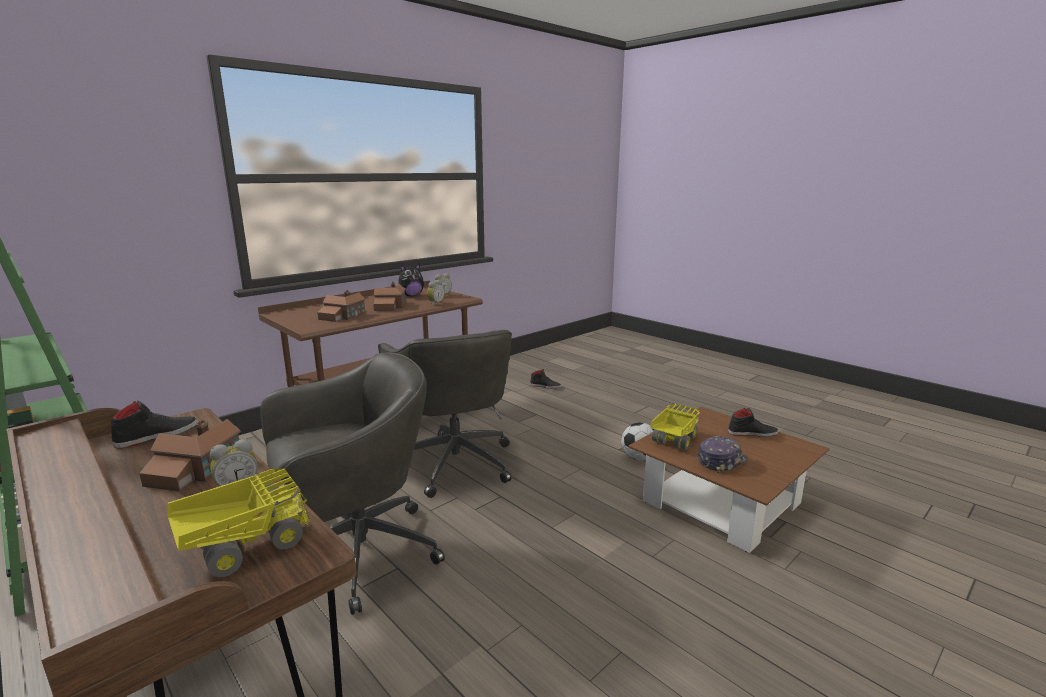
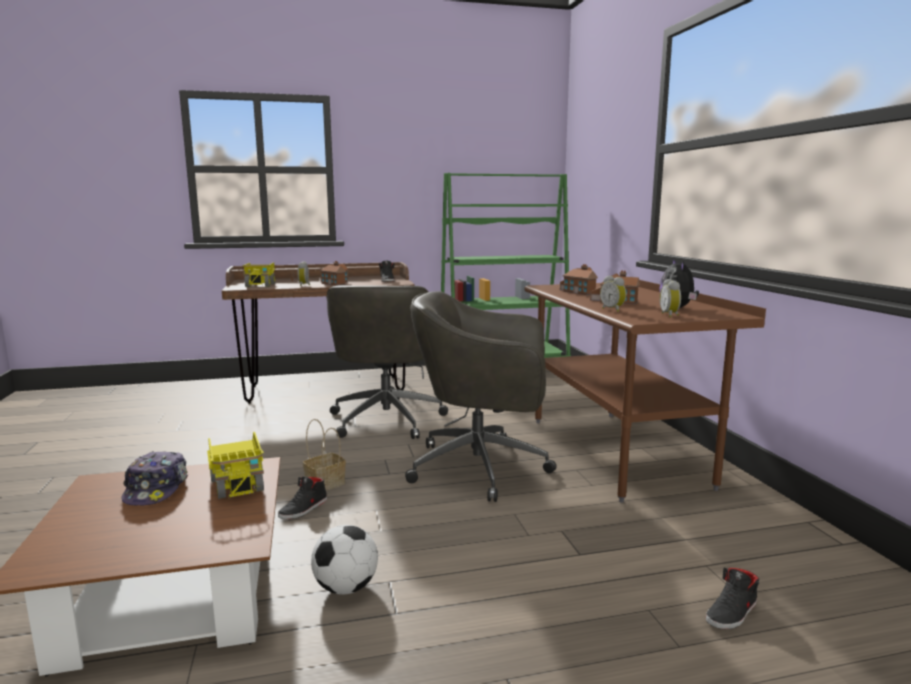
camera: 120 degrees right, 5 degrees down
black shoe [728,408,778,437] -> black shoe moved to [278,477,327,519]
none -> basket [303,419,346,491]

